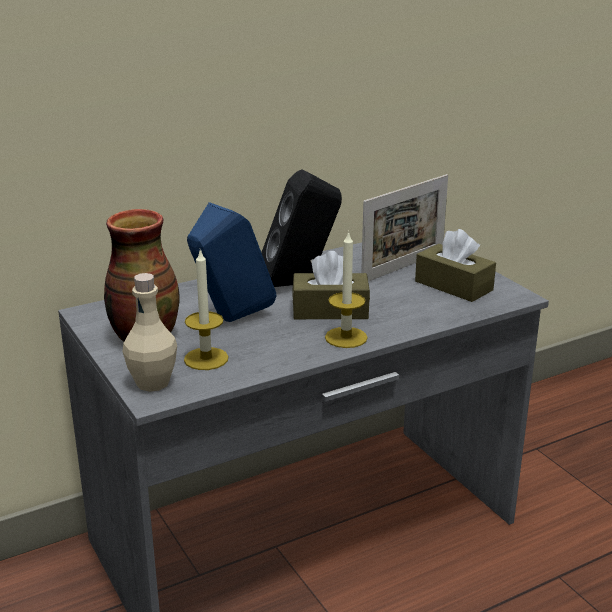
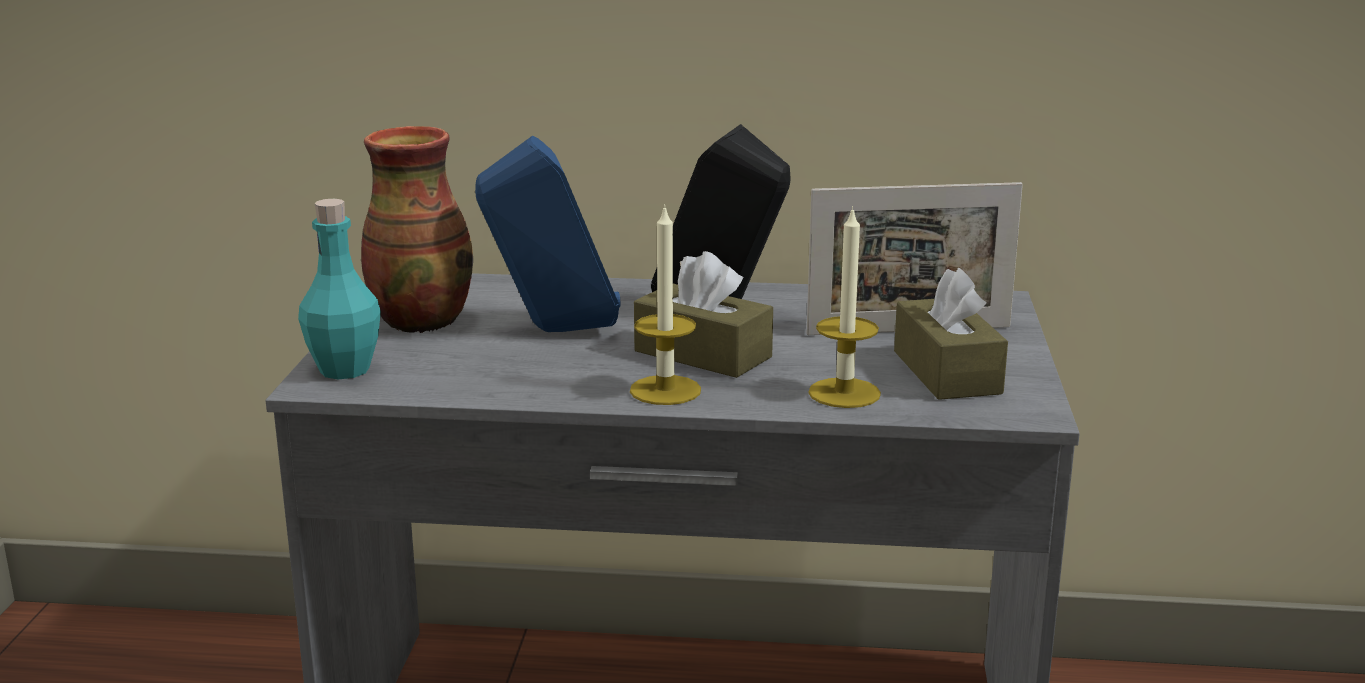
camera: 35 degrees right, 5 degrees down
beige bottle [123,273,177,392] -> turquoise bottle [298,199,381,379]
candle [184,249,229,370] -> candle moved to [808,206,881,408]

